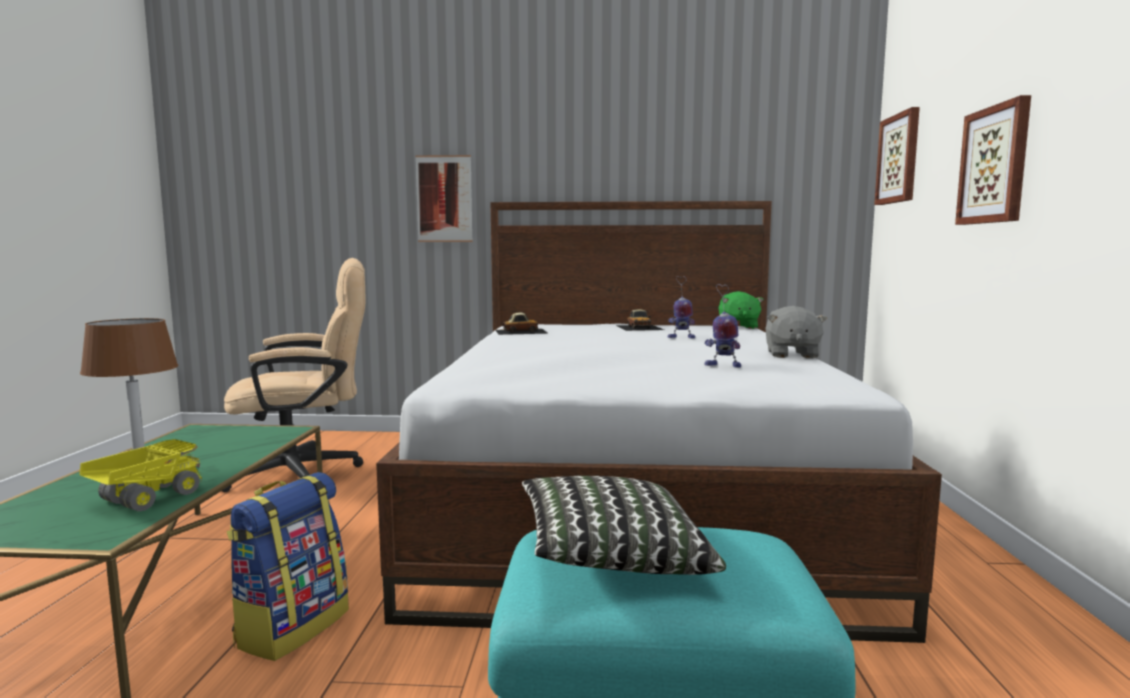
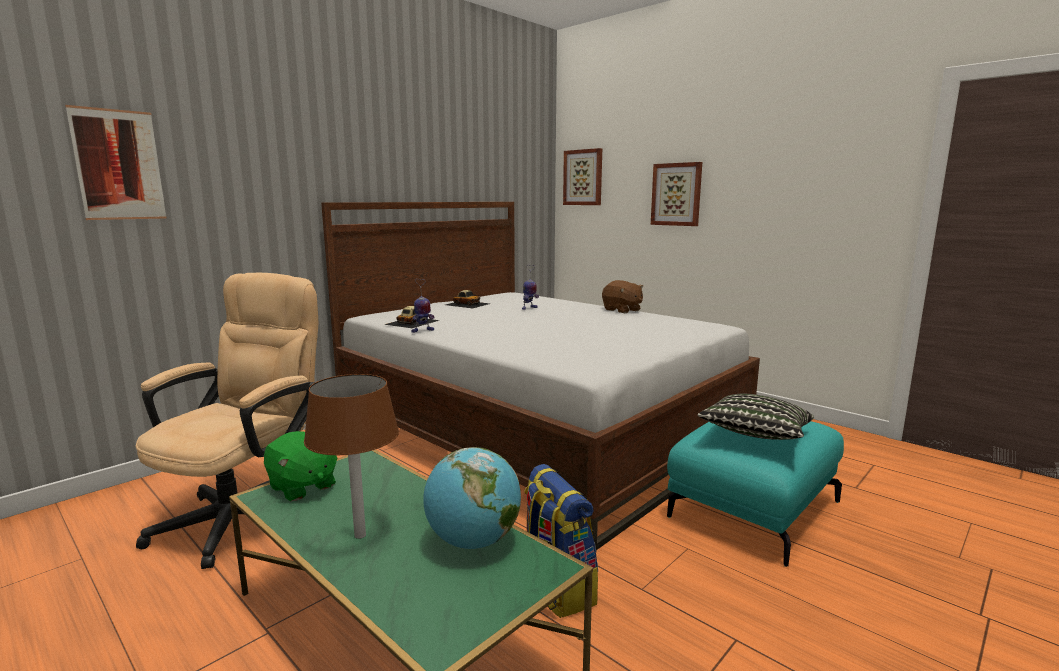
camera: 50 degrees left, 5 degrees up
toy truck [79,439,202,511] -> globe [423,447,521,549]
picture [415,155,473,242] -> picture moved to [65,105,166,220]
toy robot [704,284,741,368] -> toy robot moved to [411,279,434,333]
green plush toy [719,291,764,329] -> green plush toy moved to [264,431,337,501]
grey plush toy [766,306,828,359] -> brown plush toy [602,280,643,313]

